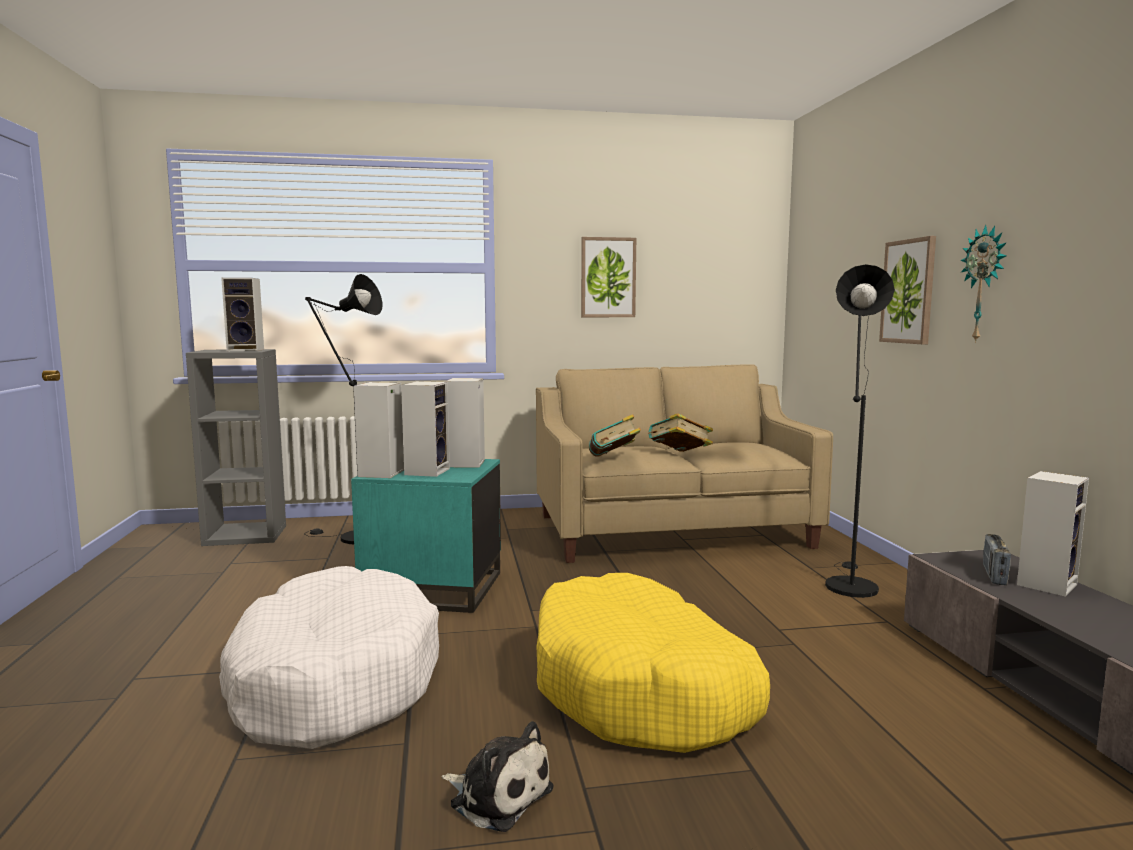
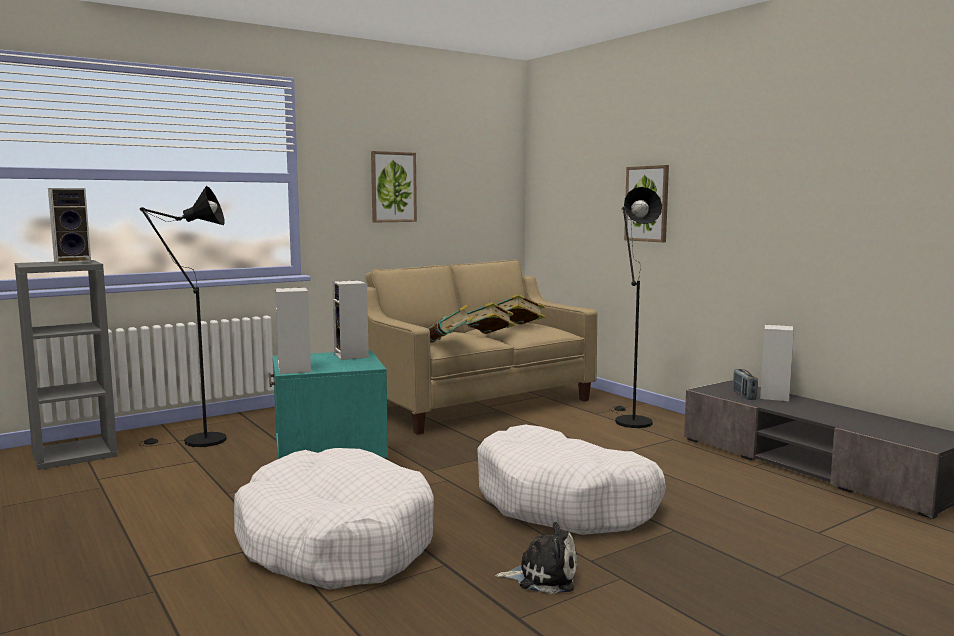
camera: 25 degrees left, 0 degrees up
speaker [401,381,450,477] -> none
yellow dog bed [536,573,770,753] -> white dog bed [477,425,666,535]
wall clock [960,225,1007,343] -> none
none -> book [497,294,545,325]

